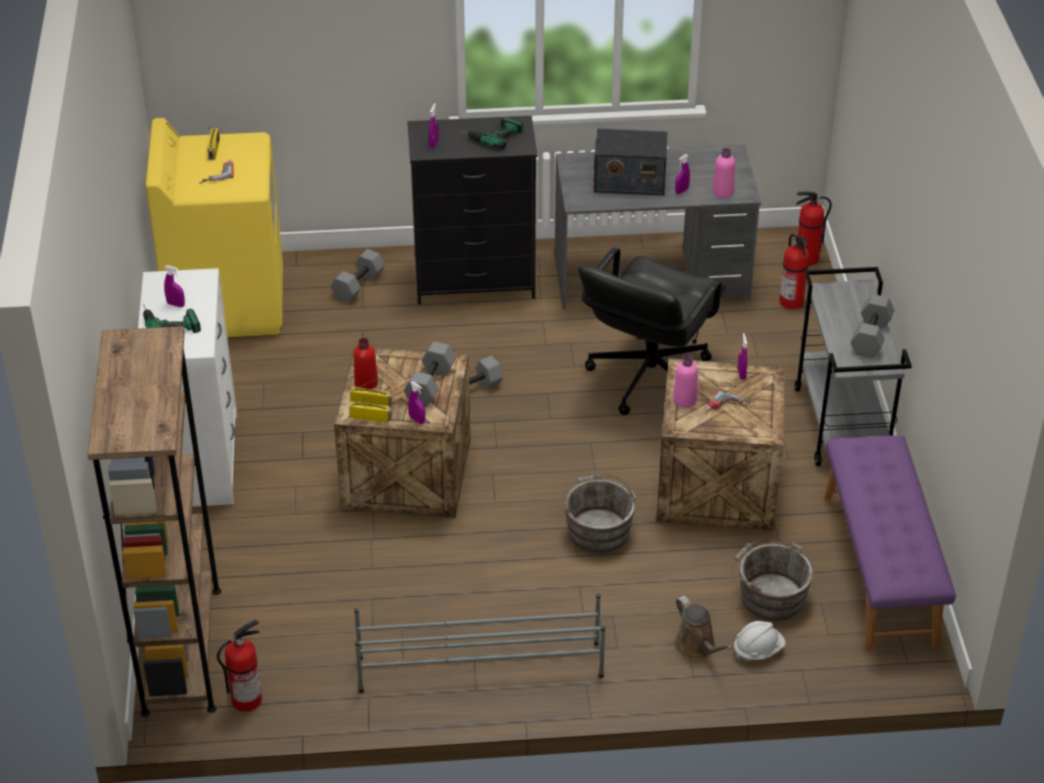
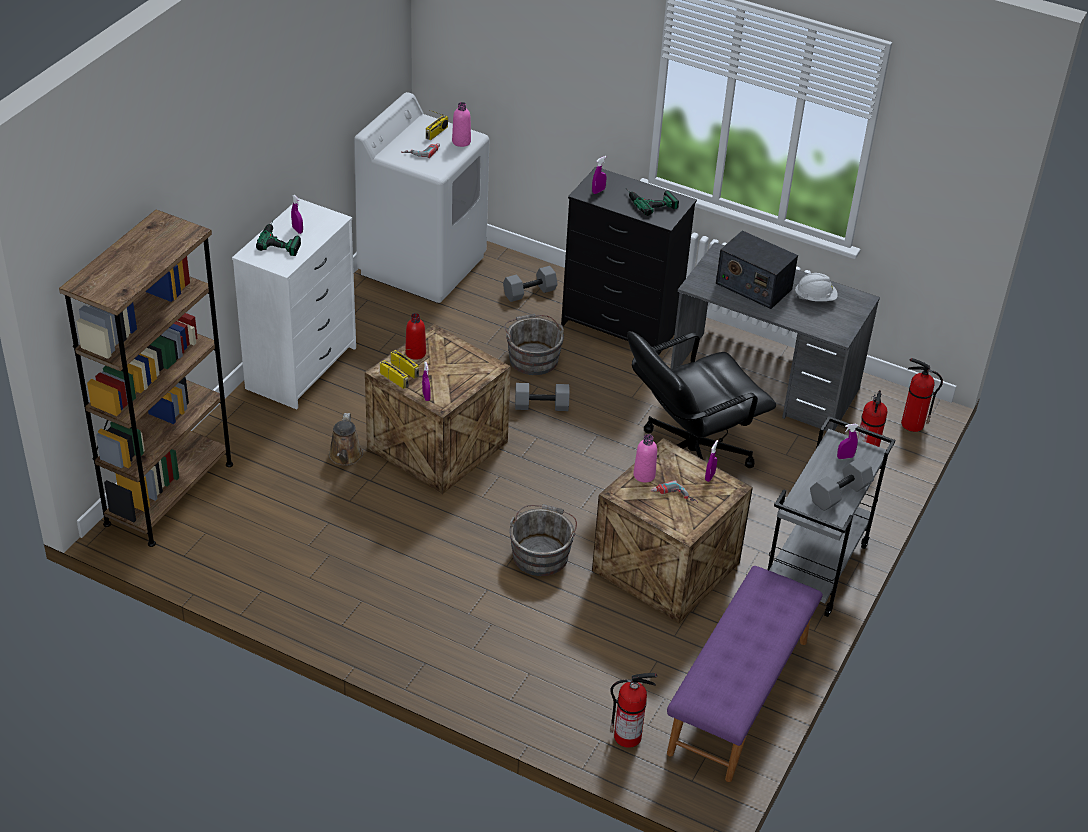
camera: 30 degrees right, 0 degrees up
yellow washing machine [146,118,283,337] -> white washing machine [354,92,489,303]
fire extinguisher [217,620,262,712] -> fire extinguisher moved to [610,673,657,748]
grey shoe rack [354,594,605,693] -> none
grey dumbbell [404,341,456,407] -> none
brown watering can [674,596,733,660] -> brown watering can moved to [329,413,363,466]
purple spray bottle [675,154,690,194] -> purple spray bottle moved to [837,424,858,459]
pink bottle [712,148,735,198] -> pink bottle moved to [452,102,471,147]
grey bucket [731,538,813,621] -> grey bucket moved to [504,314,564,375]
white hard hat [734,621,786,661] -> white hard hat moved to [794,273,838,301]

